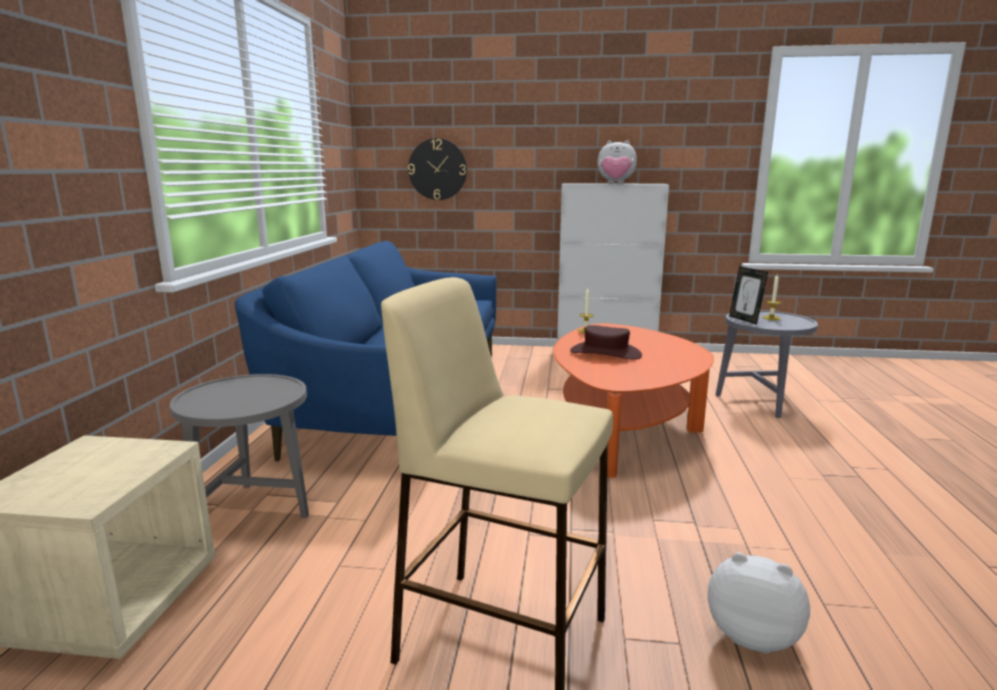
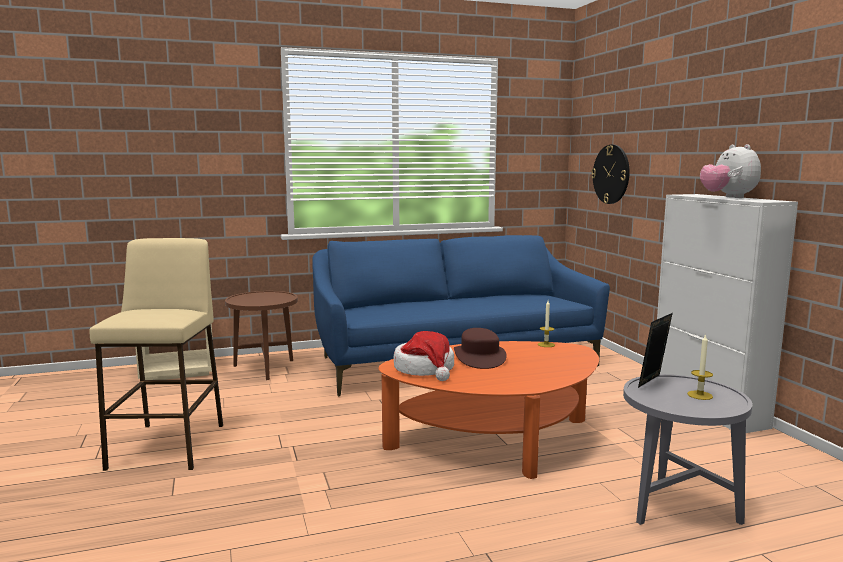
camera: 65 degrees right, 5 degrees down
grey side table [170,374,309,518] -> brown side table [225,291,298,380]
plush toy [708,552,810,654] -> none
none -> hat [394,331,454,381]

